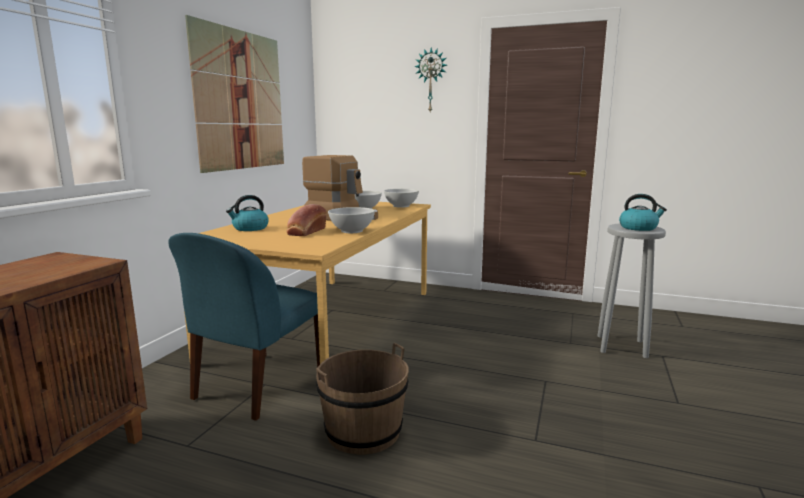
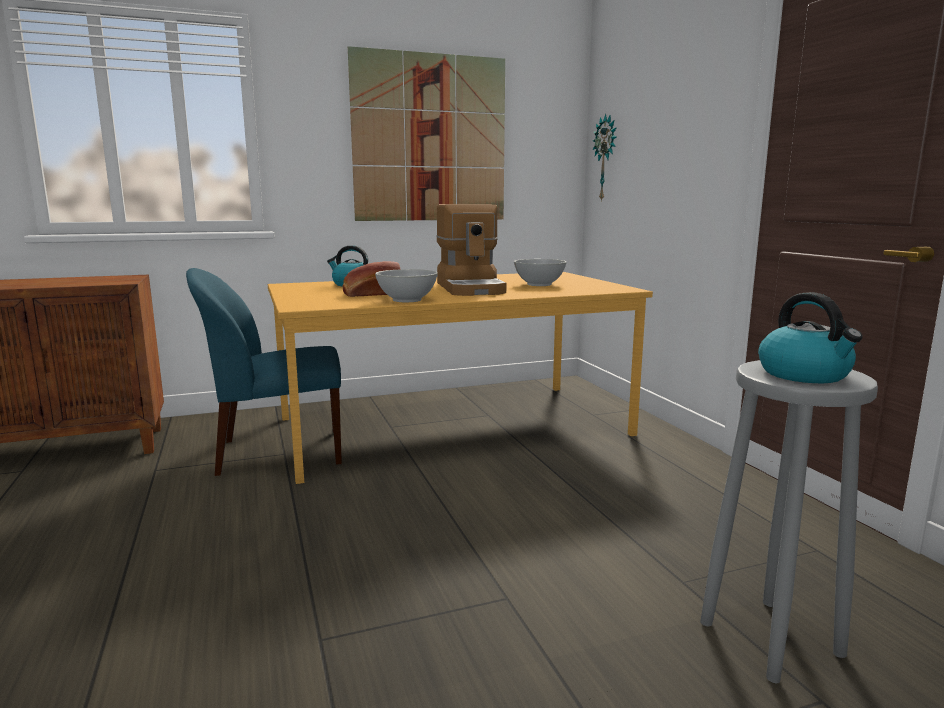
camera: 50 degrees right, 0 degrees up
brown bucket [316,343,409,455] -> none
white bowl [384,189,419,208] -> none
wall clock [414,48,447,112] -> wall clock moved to [593,114,617,202]

